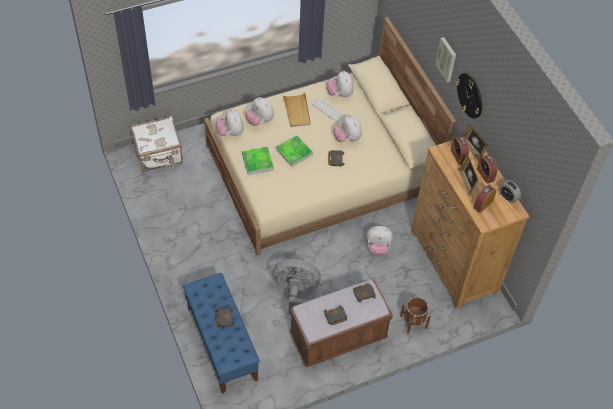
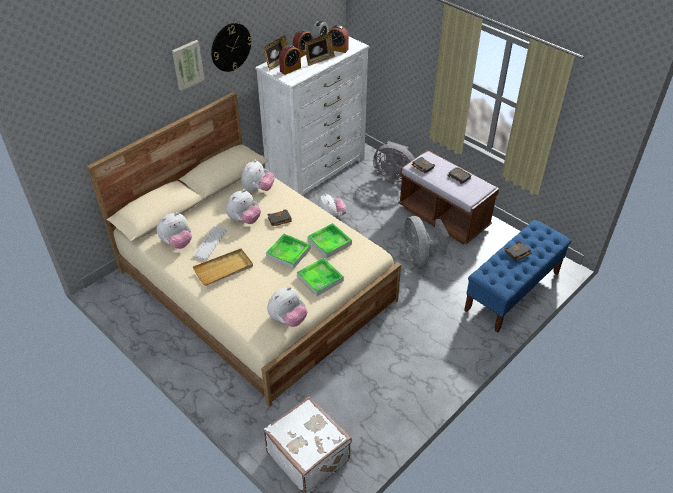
camera: 110 degrees left, 10 degrees down
plush toy [245,97,274,126] -> plush toy moved to [241,159,274,192]
brown planter [400,297,431,334] -> grey fan [373,141,415,185]
brown dresser [411,140,530,308] -> white dresser [255,30,369,196]
none -> tray [307,223,352,258]

